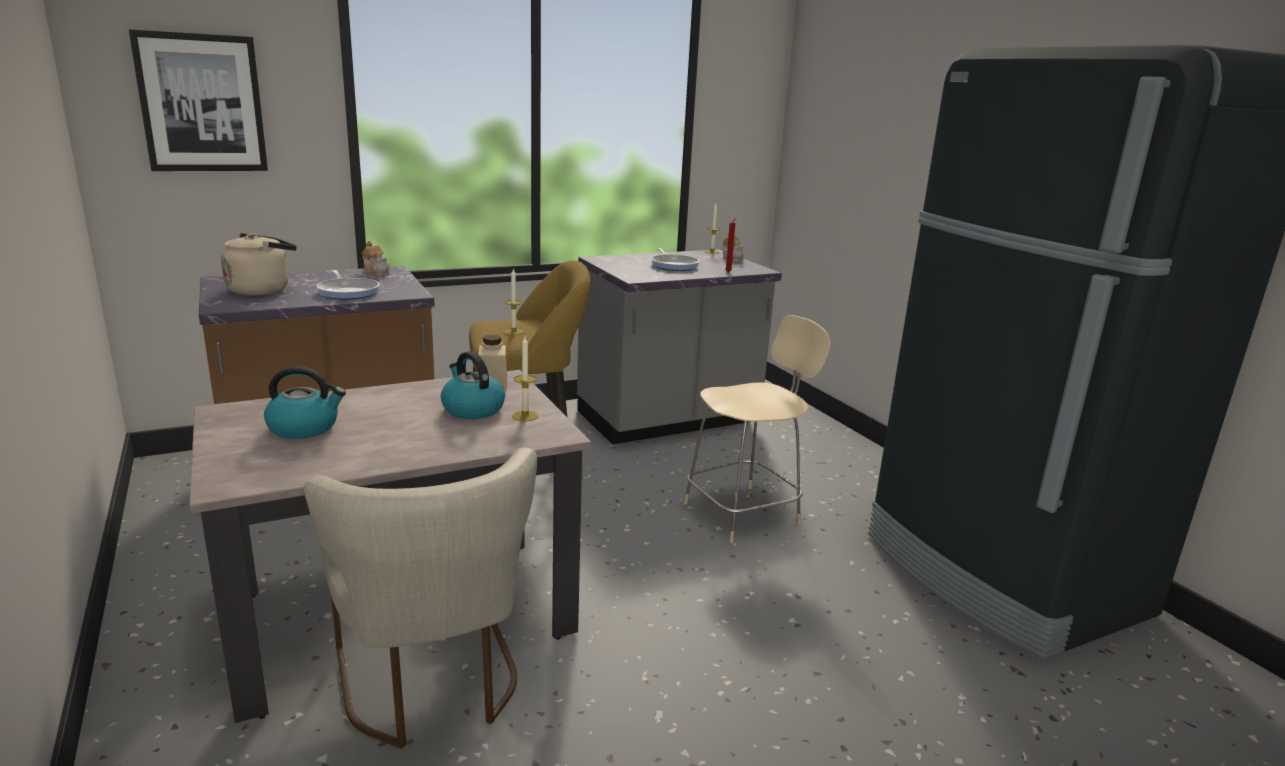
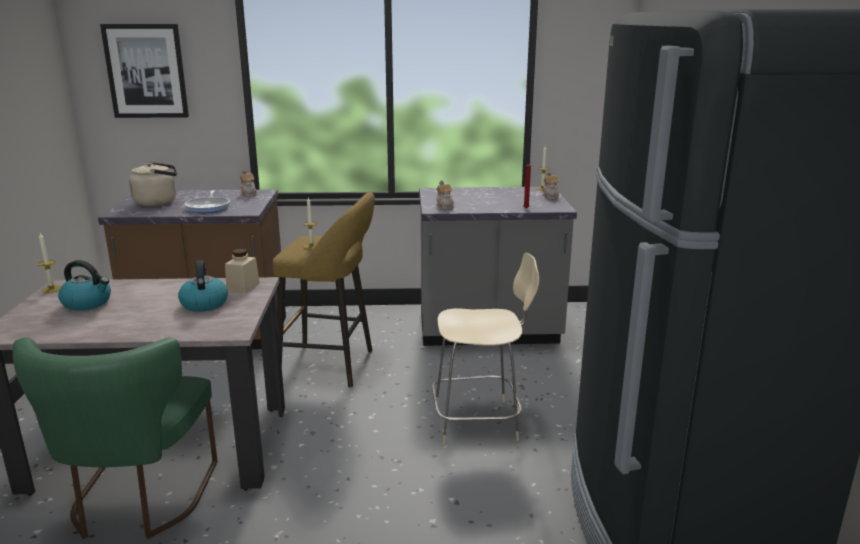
camera: 25 degrees right, 0 degrees up
beige chair [304,447,537,749] -> green chair [13,337,217,539]
candle [512,337,538,421] -> candle moved to [38,233,61,293]
frying pan [651,248,699,271] -> none
none -> teapot [436,180,454,209]

